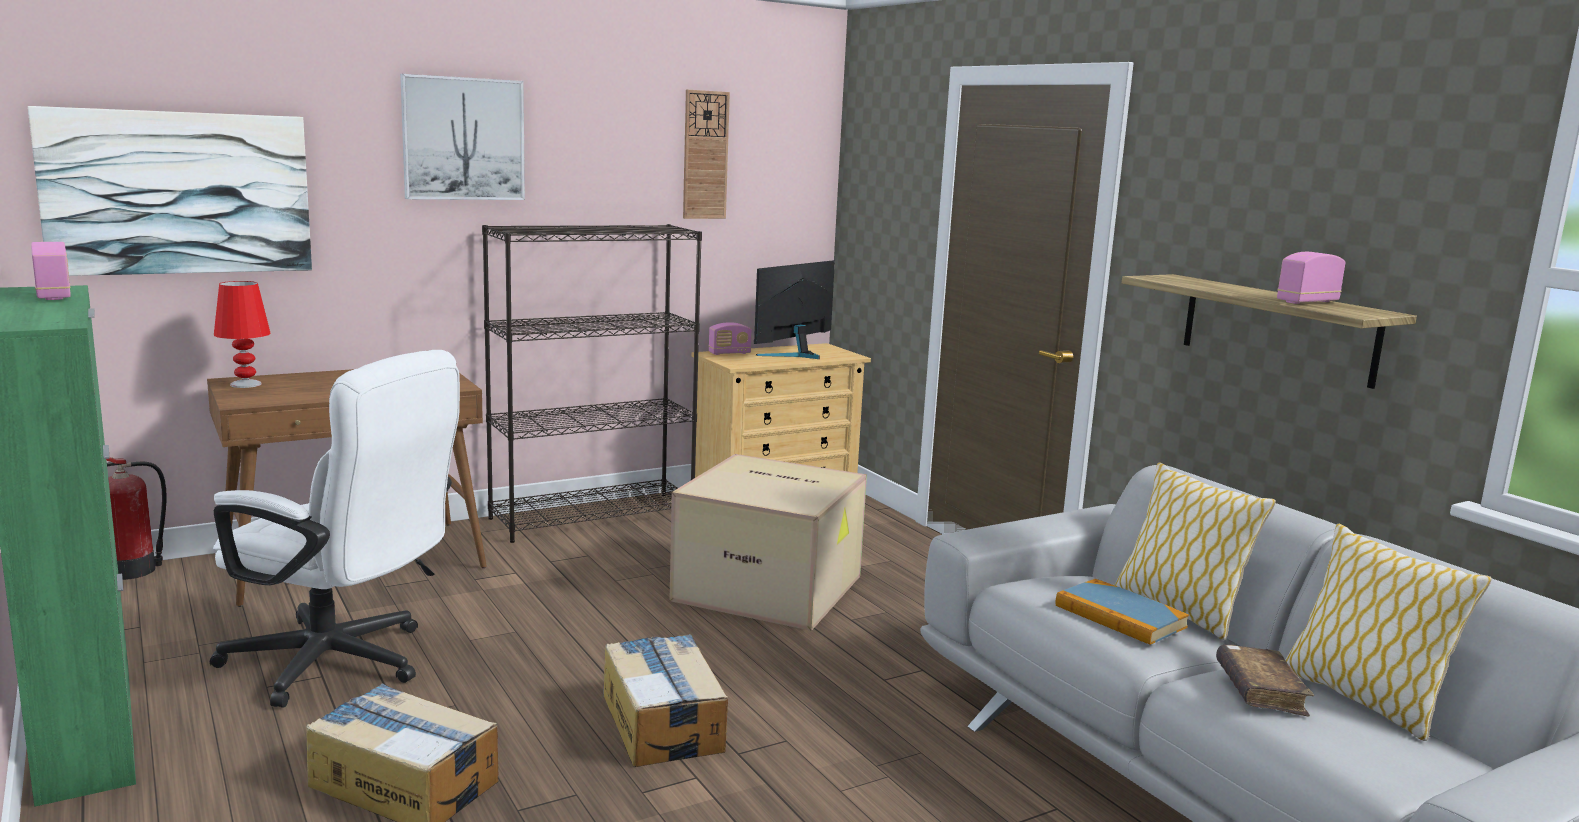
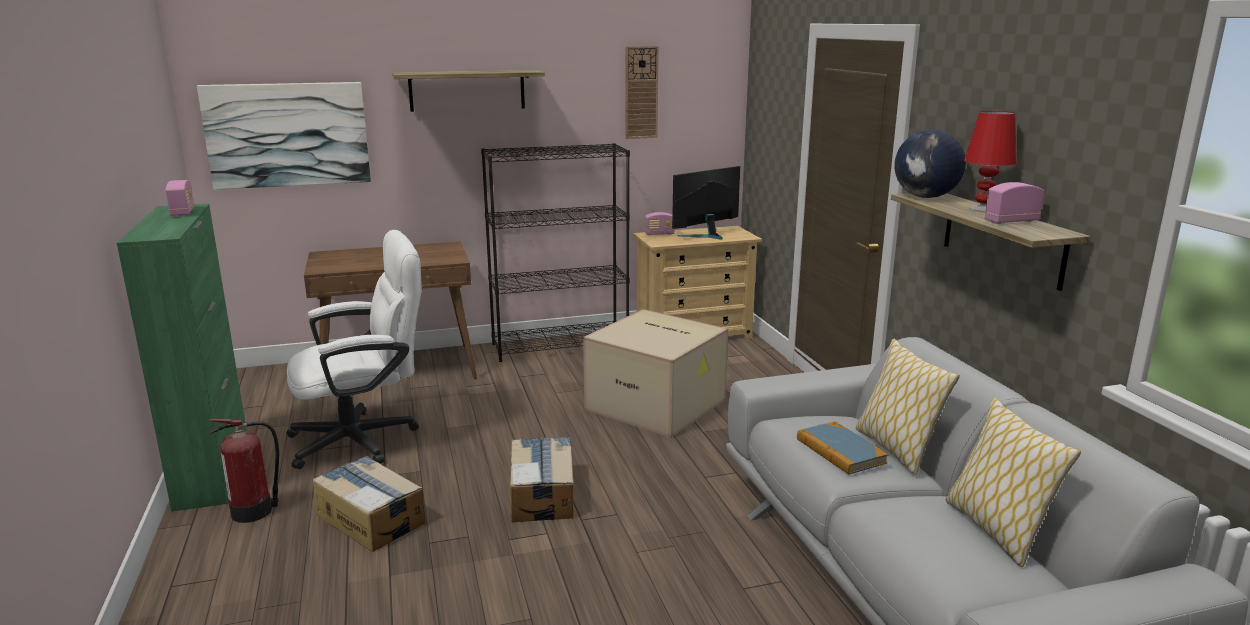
camera: 15 degrees right, 5 degrees up
fire extinguisher [106,457,167,580] -> fire extinguisher moved to [209,419,279,523]
white office chair [210,350,460,708] -> white office chair turned 60 degrees counterclockwise [286,230,422,469]
red table lamp [214,281,271,388] -> red table lamp moved to [964,111,1017,213]
picture [400,74,525,200] -> shelf [392,70,545,112]
brown book [1216,644,1314,716] -> none
none -> globe [894,130,966,198]

